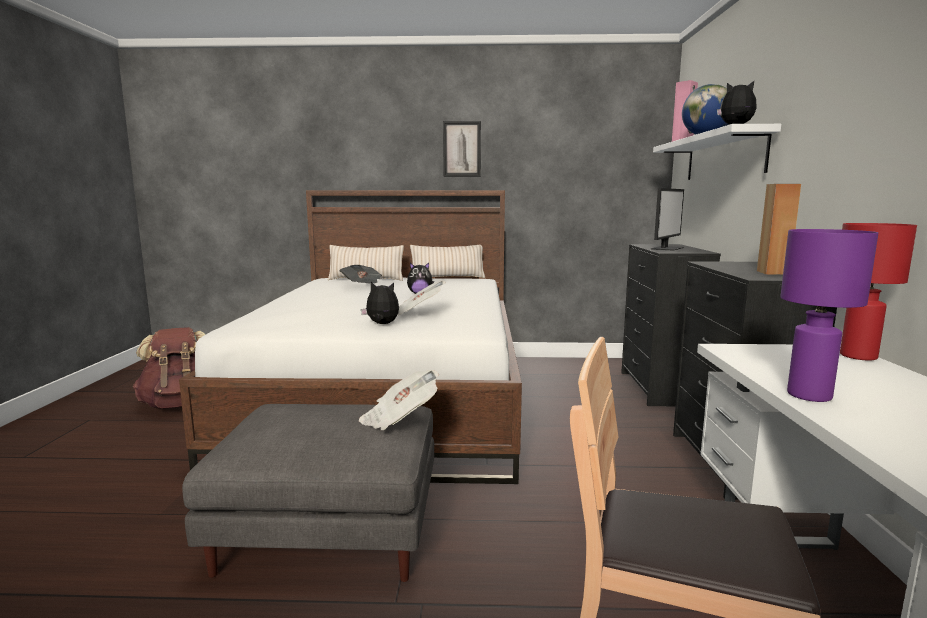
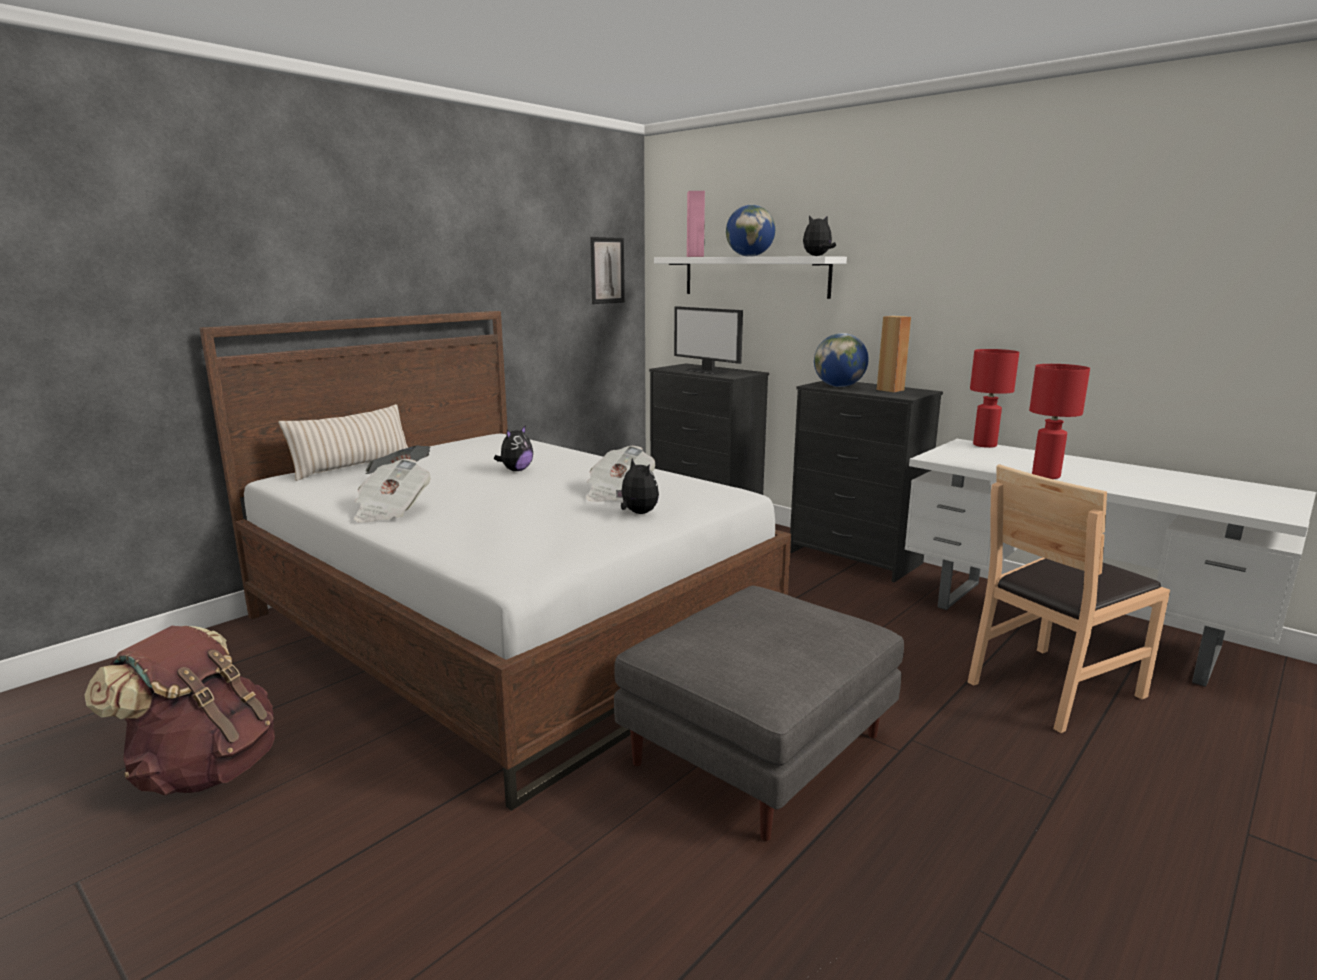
camera: 50 degrees left, 5 degrees up
newspaper [359,370,439,430] -> newspaper moved to [354,459,431,523]
plush toy [361,282,399,324] -> plush toy turned 90 degrees clockwise [616,458,659,514]
beige pillow [410,245,485,278] -> none
picture [443,121,481,177] -> picture moved to [590,237,625,304]
monitor [651,188,684,251] -> monitor turned 150 degrees clockwise [674,306,743,374]
purple table lamp [780,229,878,402] -> red table lamp [1029,364,1090,479]
none -> globe [814,333,869,387]

